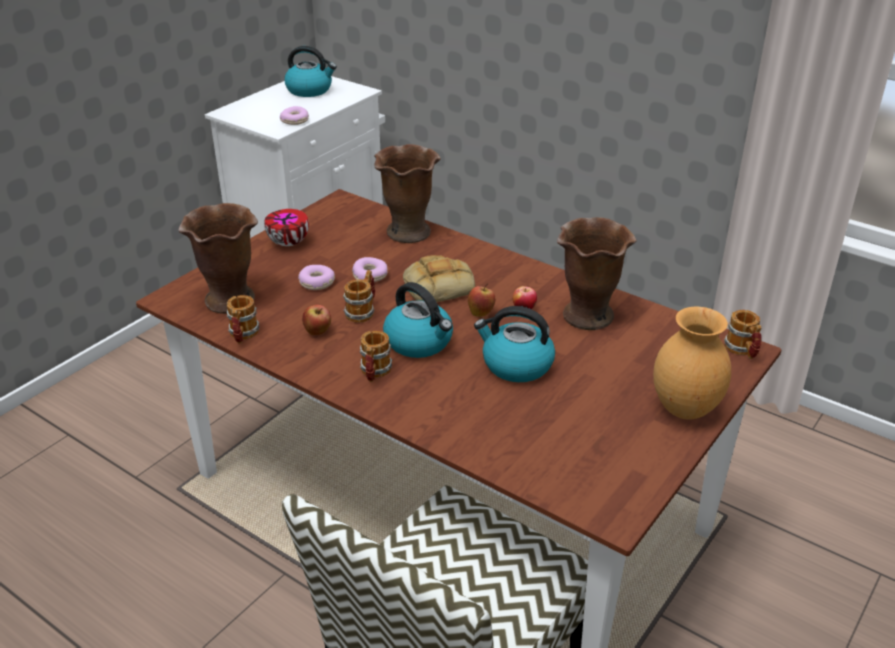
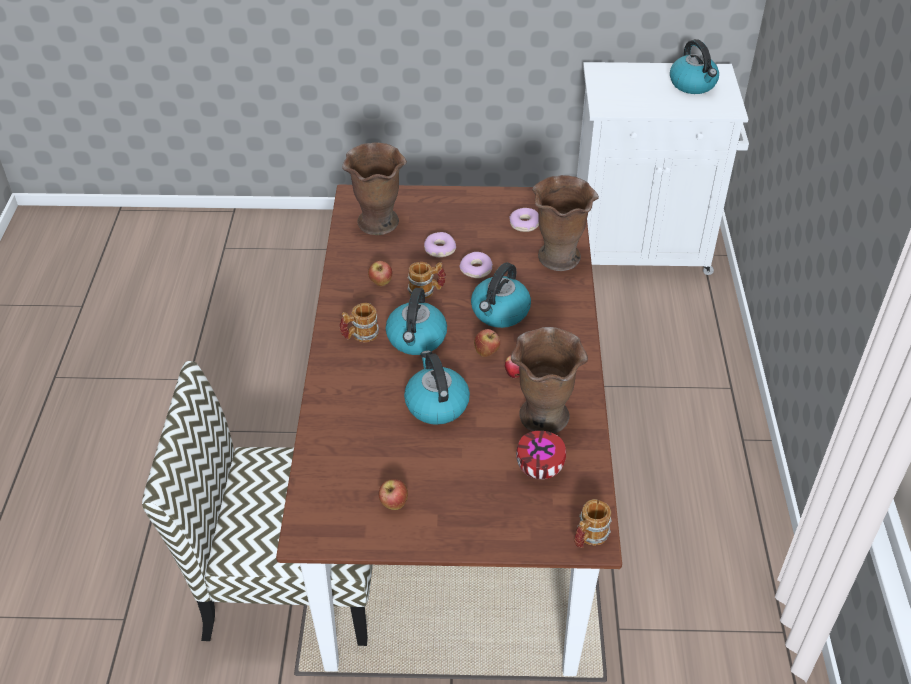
camera: 55 degrees right, 10 degrees up
mug [227,295,259,344] -> none
bowl [264,209,309,246] -> bowl moved to [516,431,566,479]
donut [280,106,309,125] -> donut moved to [509,208,539,232]
bread [403,255,475,302] -> kettle [471,263,531,328]
brown vase [653,307,731,420] -> none
none -> apple [379,479,408,510]

